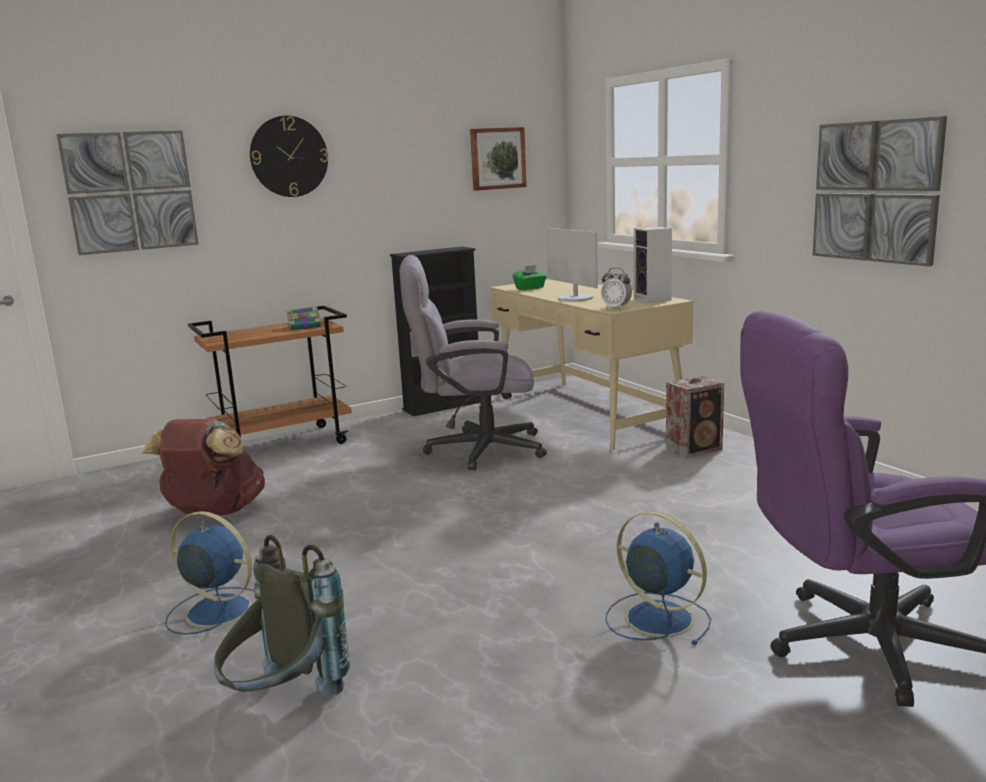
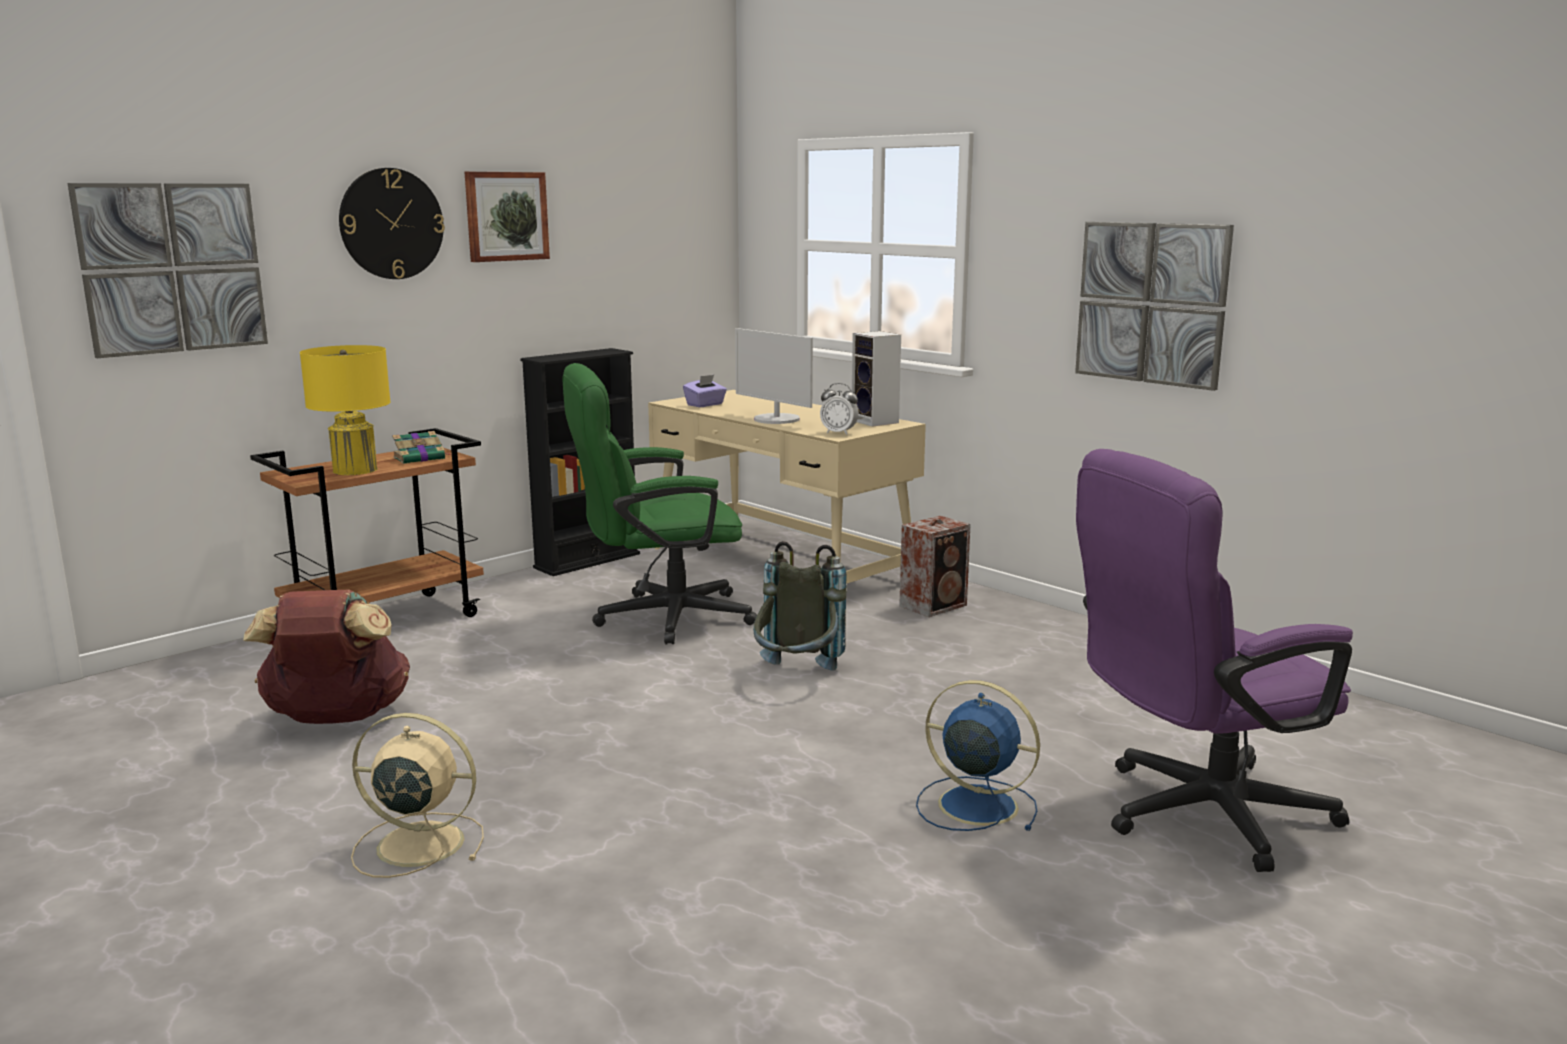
camera: 15 degrees left, 0 degrees up
blue fan [165,511,254,635] -> beige fan [351,713,484,878]
grey backpack [214,535,350,696] -> grey backpack moved to [753,541,847,671]
grey office chair [400,255,547,470] -> green office chair [563,363,757,644]
picture [470,127,527,191] -> picture moved to [465,172,550,262]
green tissue box [513,265,547,290] -> purple tissue box [683,375,727,407]
none -> yellow table lamp [300,345,391,475]

